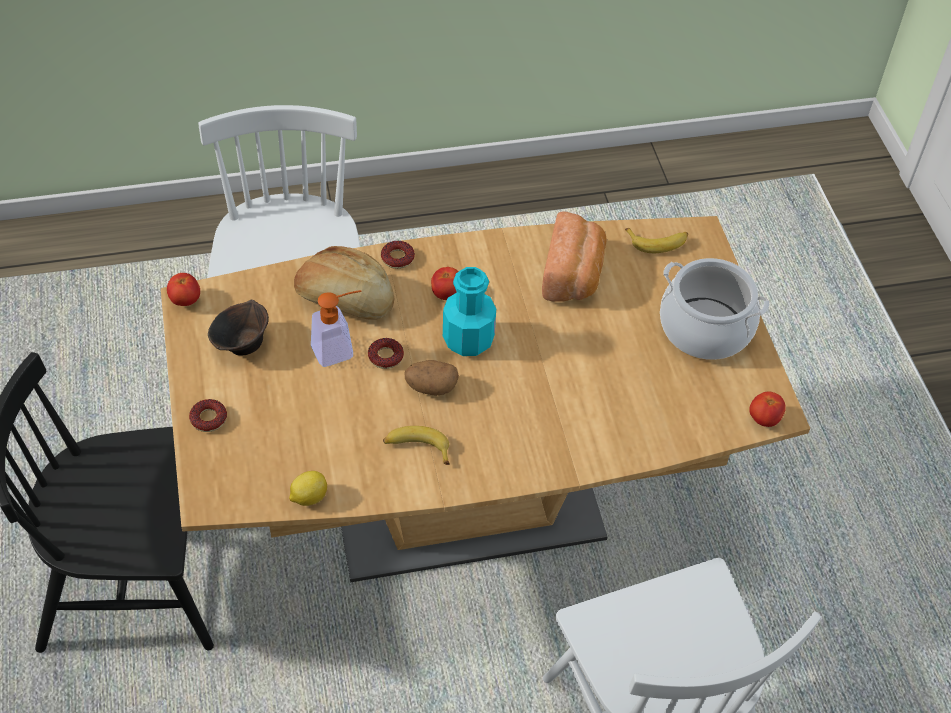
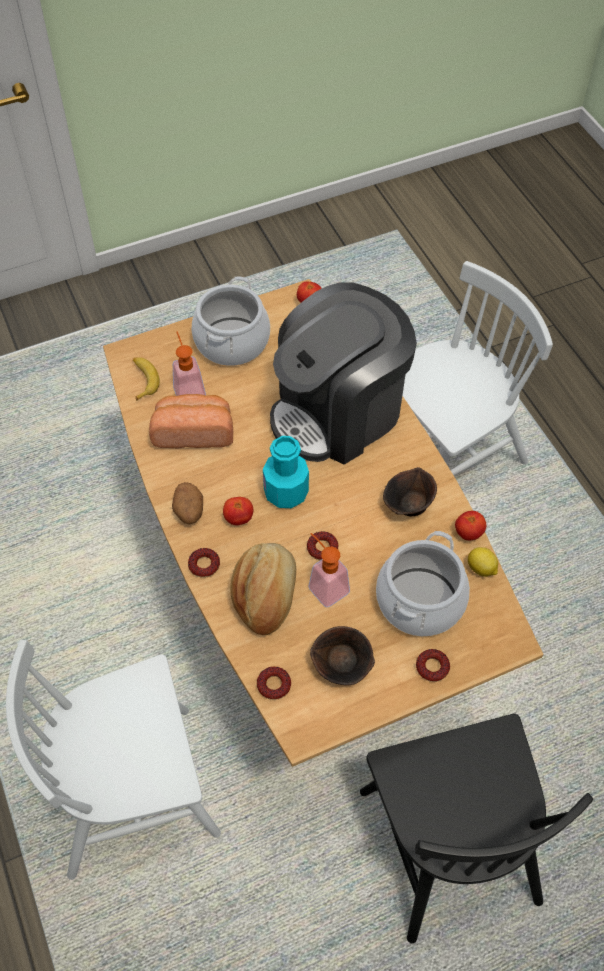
camera: 100 degrees left, 5 degrees up
tomato [167,273,200,306] -> tomato moved to [455,511,486,540]
banana [383,426,450,465] -> brown bowl [383,467,437,516]
potato [404,360,459,396] -> potato moved to [172,482,203,525]
none -> soap dispenser [173,332,206,396]
none -> donut [257,667,291,700]
none -> coffee machine [270,282,417,465]
none -> cooking pot [376,531,470,636]

